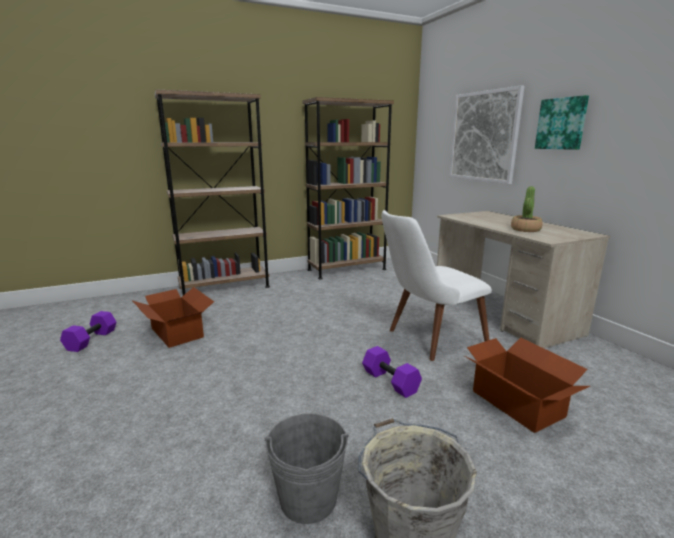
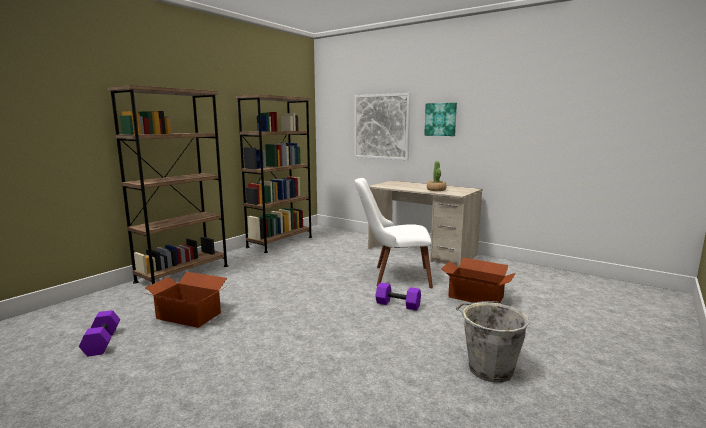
camera: 30 degrees left, 5 degrees down
grey bucket [265,414,349,524] -> none
white chair [382,210,492,361] -> white chair turned 60 degrees clockwise [355,178,433,288]

